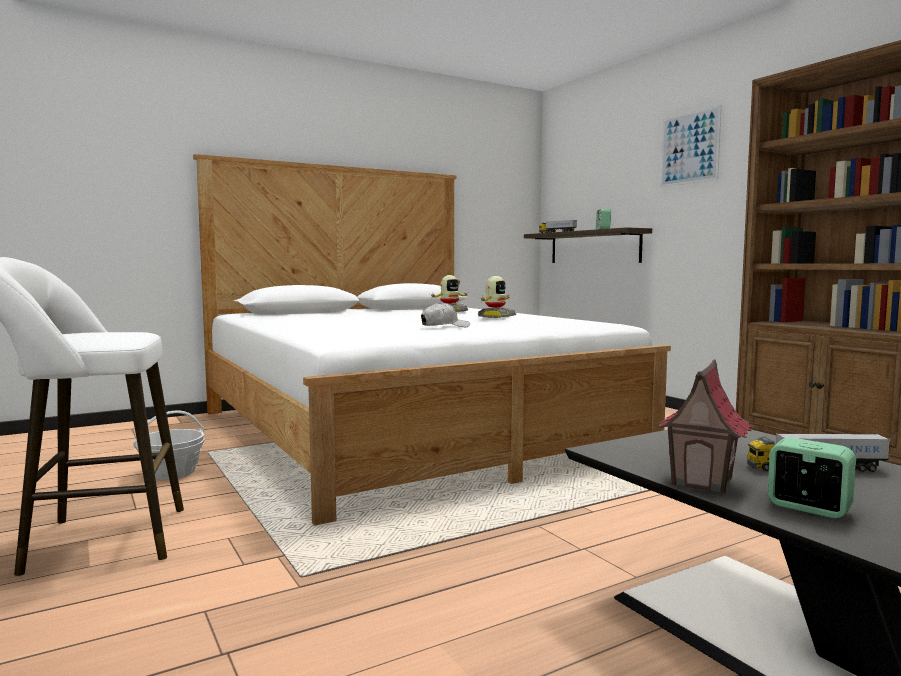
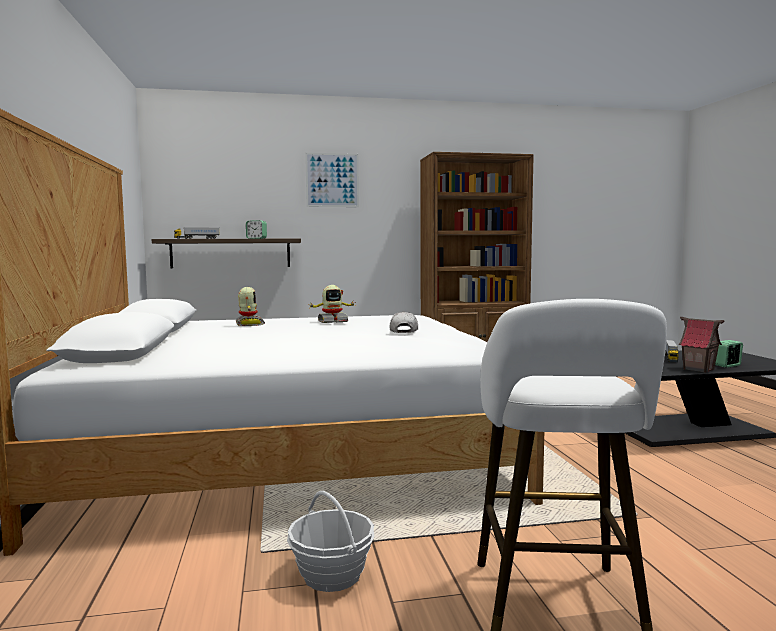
camera: 70 degrees left, 0 degrees up
toy robot [478,276,516,318] -> toy robot turned 105 degrees clockwise [310,285,355,323]

